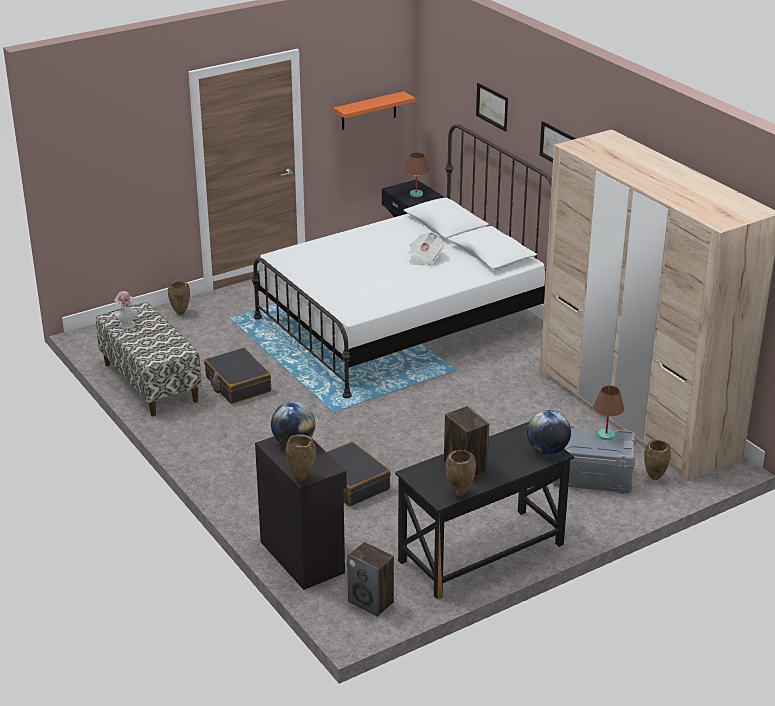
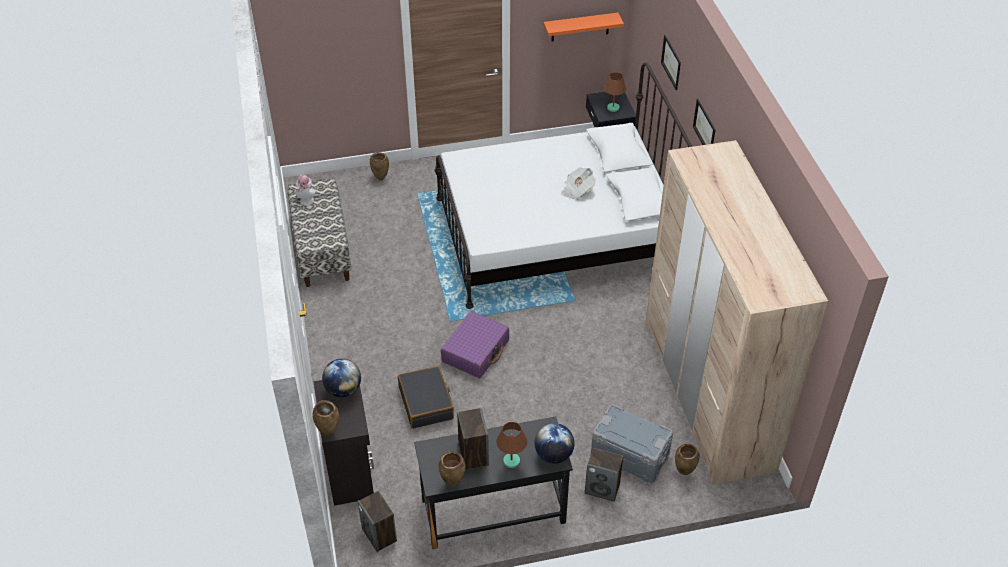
camera: 20 degrees right, 15 degrees up
black suitcase [204,348,271,404] -> none
brown table lamp [593,385,624,440] -> brown table lamp moved to [496,422,527,468]
none -> purple suitcase [441,311,509,378]
none -> speaker [585,448,623,502]

